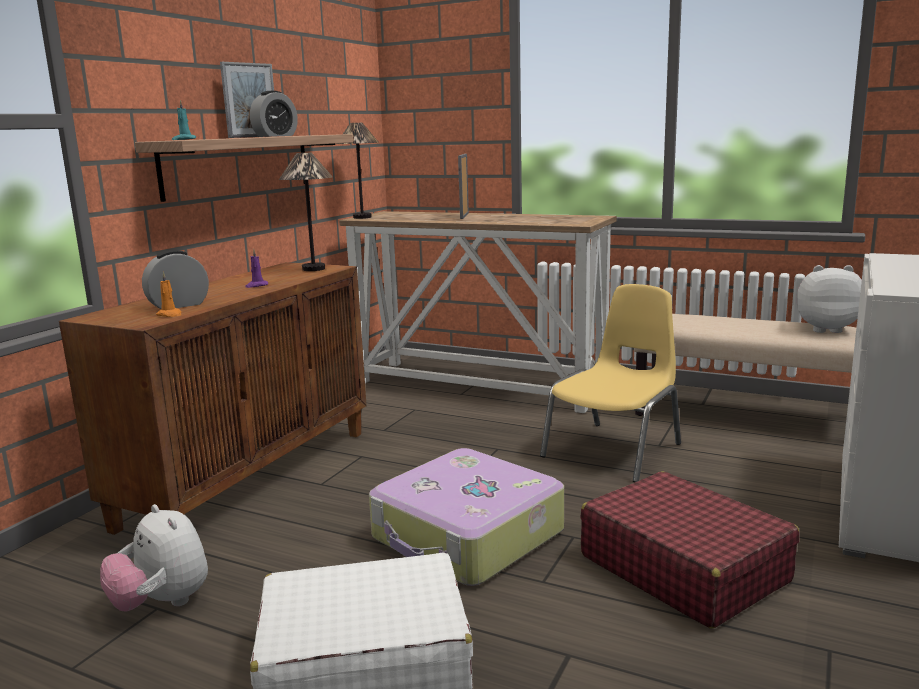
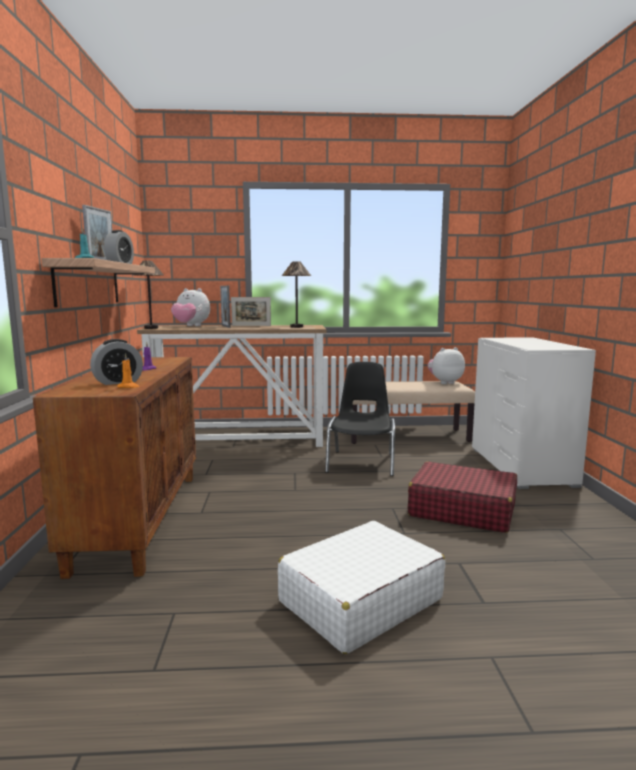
camera: 30 degrees left, 5 degrees down
plush toy [100,504,208,611] -> plush toy moved to [171,288,210,326]
alarm clock [142,250,209,309] -> alarm clock turned 150 degrees counterclockwise [90,339,143,385]
table lamp [279,153,333,271] -> table lamp moved to [282,261,311,328]
suitcase [369,448,564,586] -> none
yellow chair [540,284,681,482] -> black chair [325,362,395,476]
none -> picture frame [231,297,271,326]

